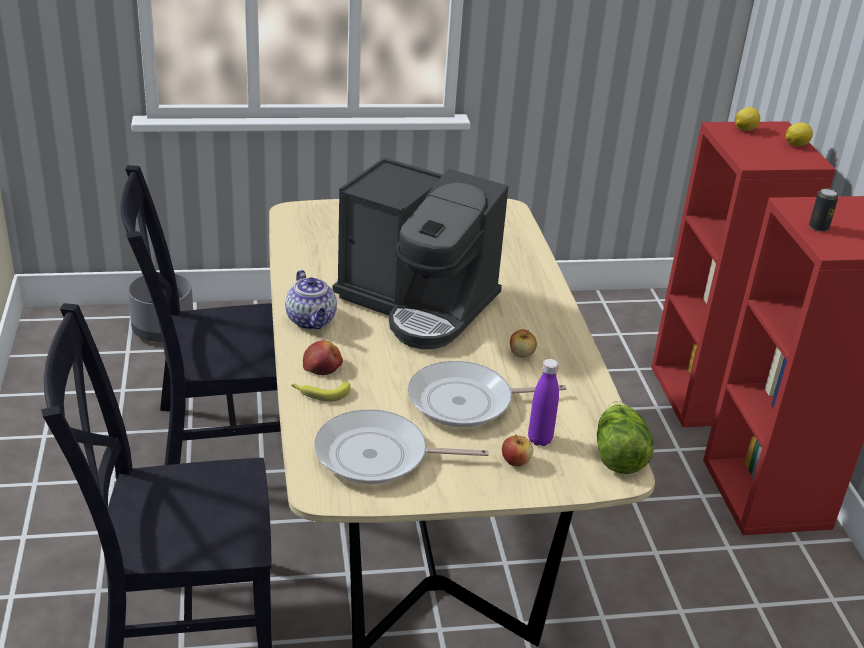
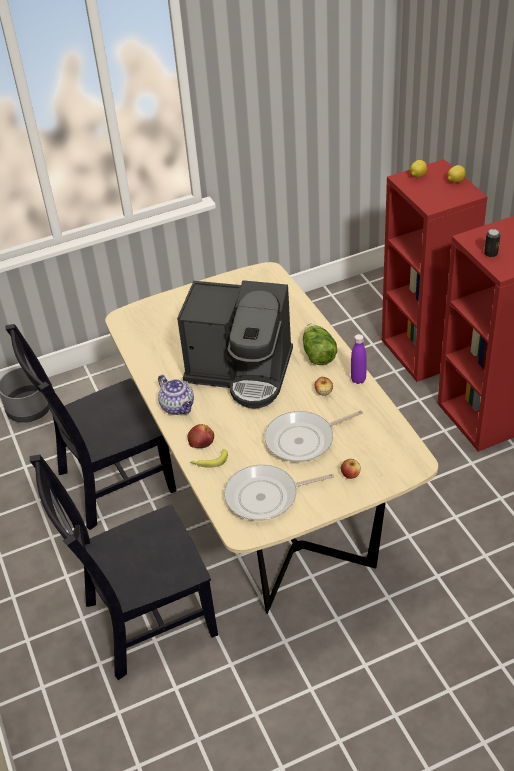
camera: 10 degrees left, 10 degrees up
purple bottle [528,359,559,446] -> purple bottle moved to [351,334,367,384]
lettuce [597,401,654,474] -> lettuce moved to [303,324,337,365]

